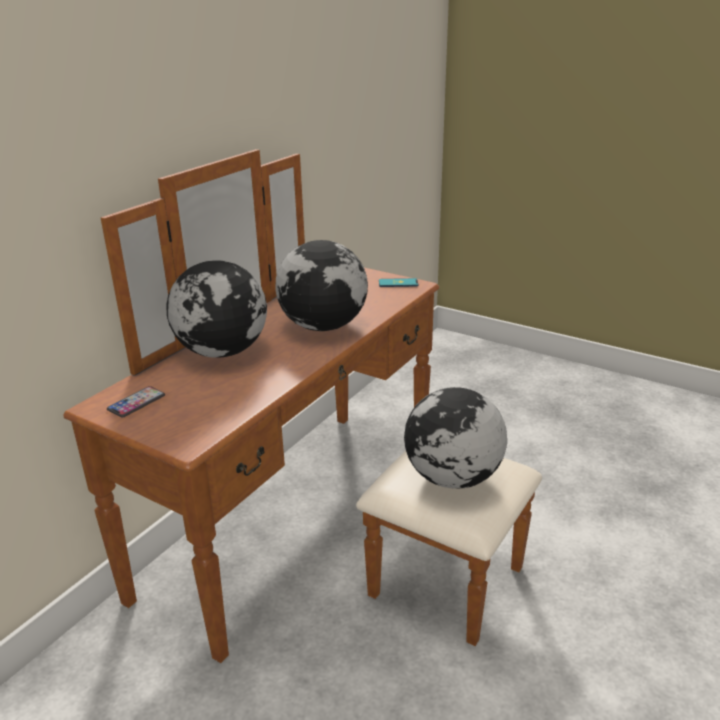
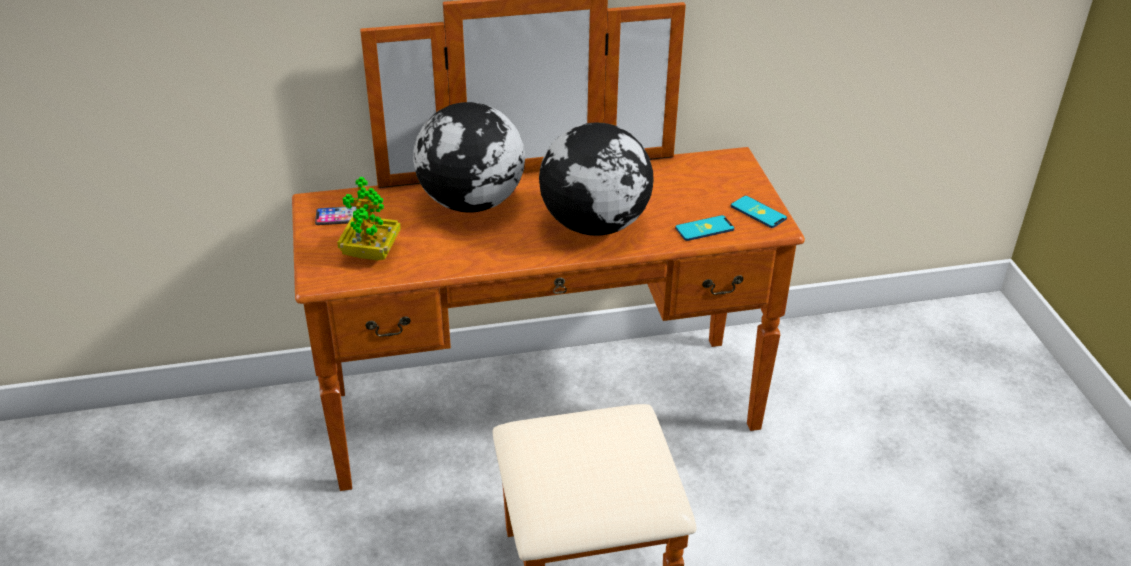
camera: 45 degrees right, 10 degrees up
globe [404,387,507,489] -> none
none -> potted plant [337,177,401,261]
none -> phone [675,215,734,241]

